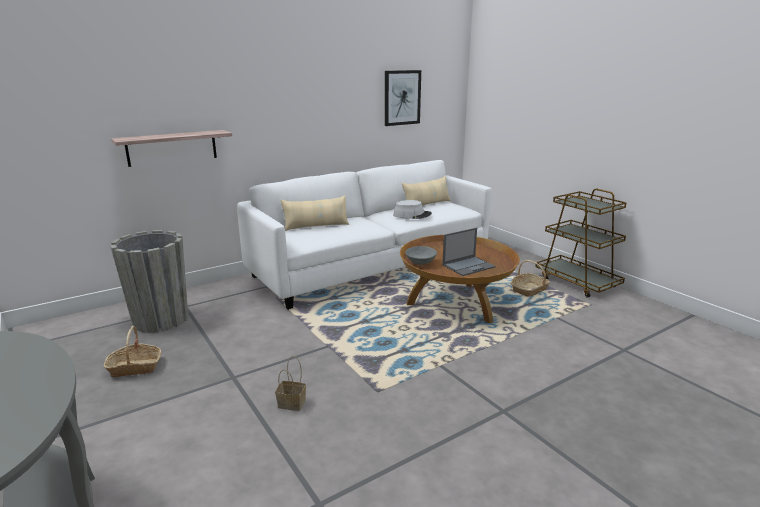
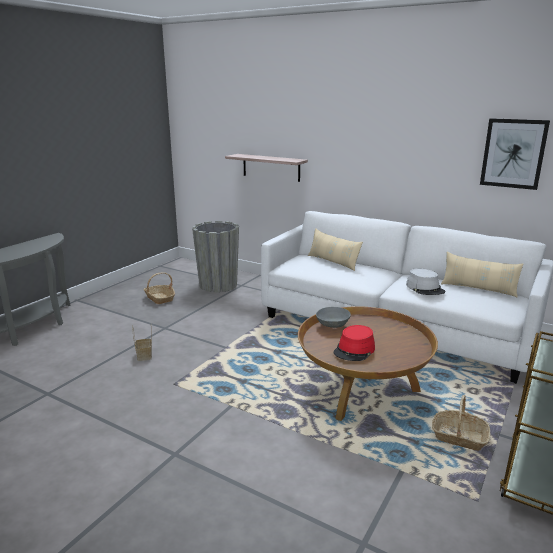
camera: 65 degrees right, 0 degrees up
laptop [442,228,496,276] -> red hat [333,325,375,361]

